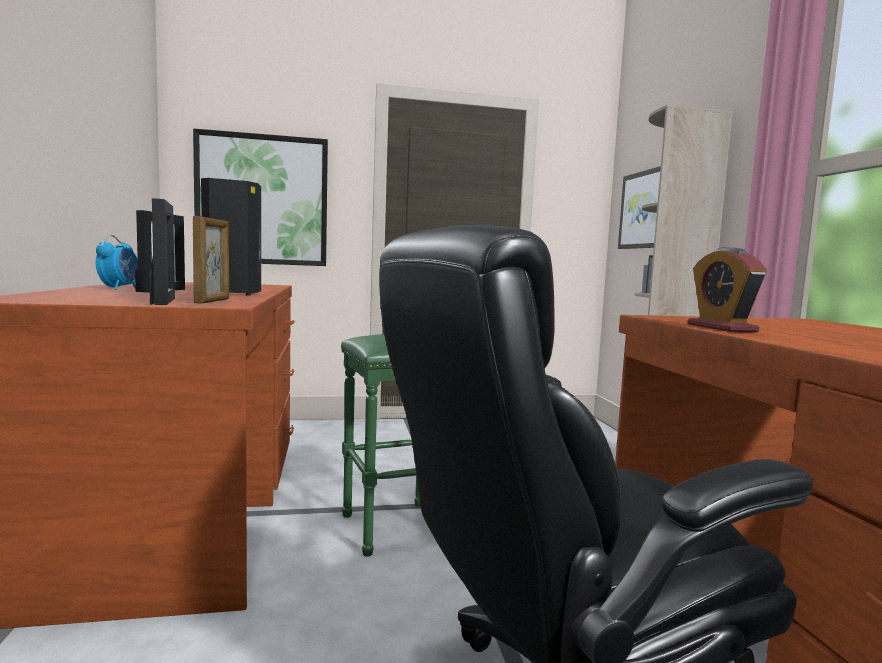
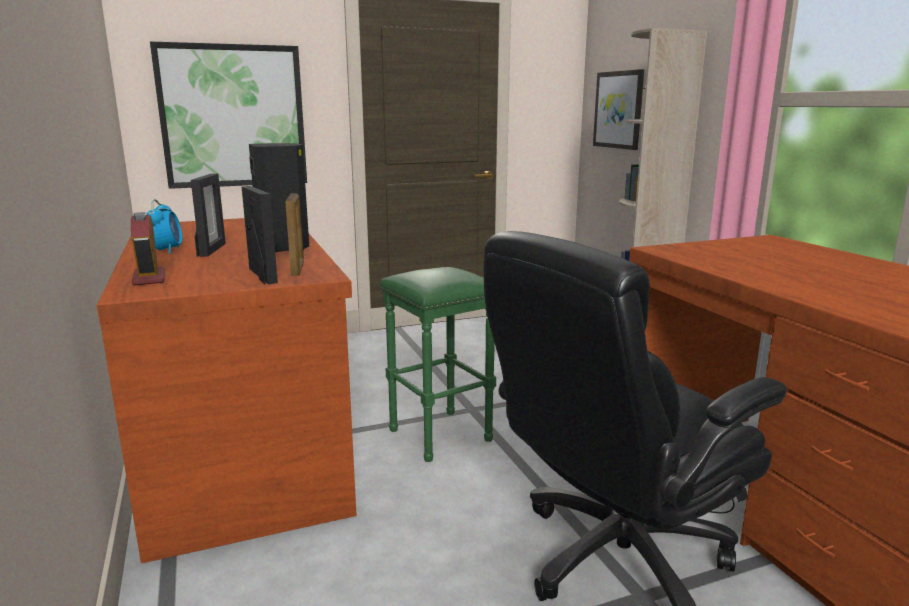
camera: 10 degrees left, 10 degrees up
alarm clock [688,247,767,332] -> alarm clock moved to [131,212,165,285]

